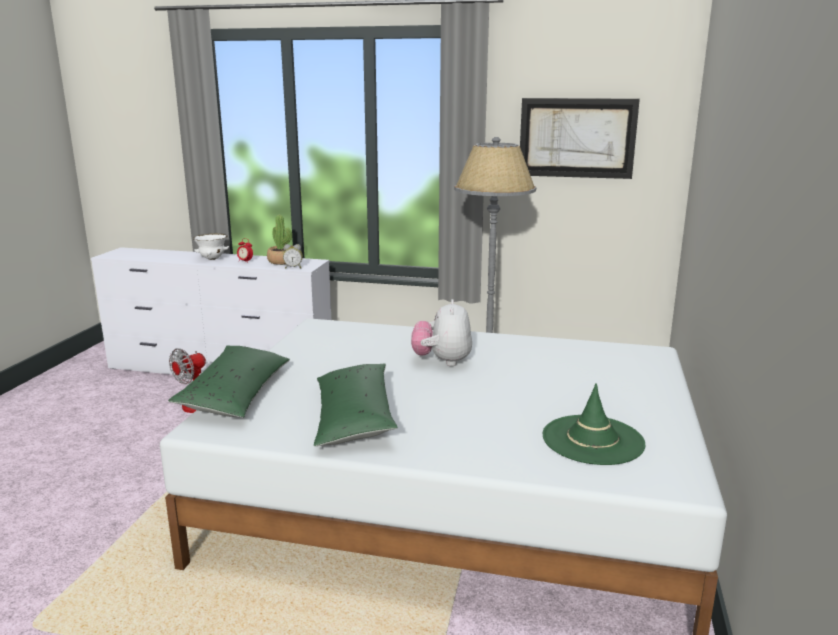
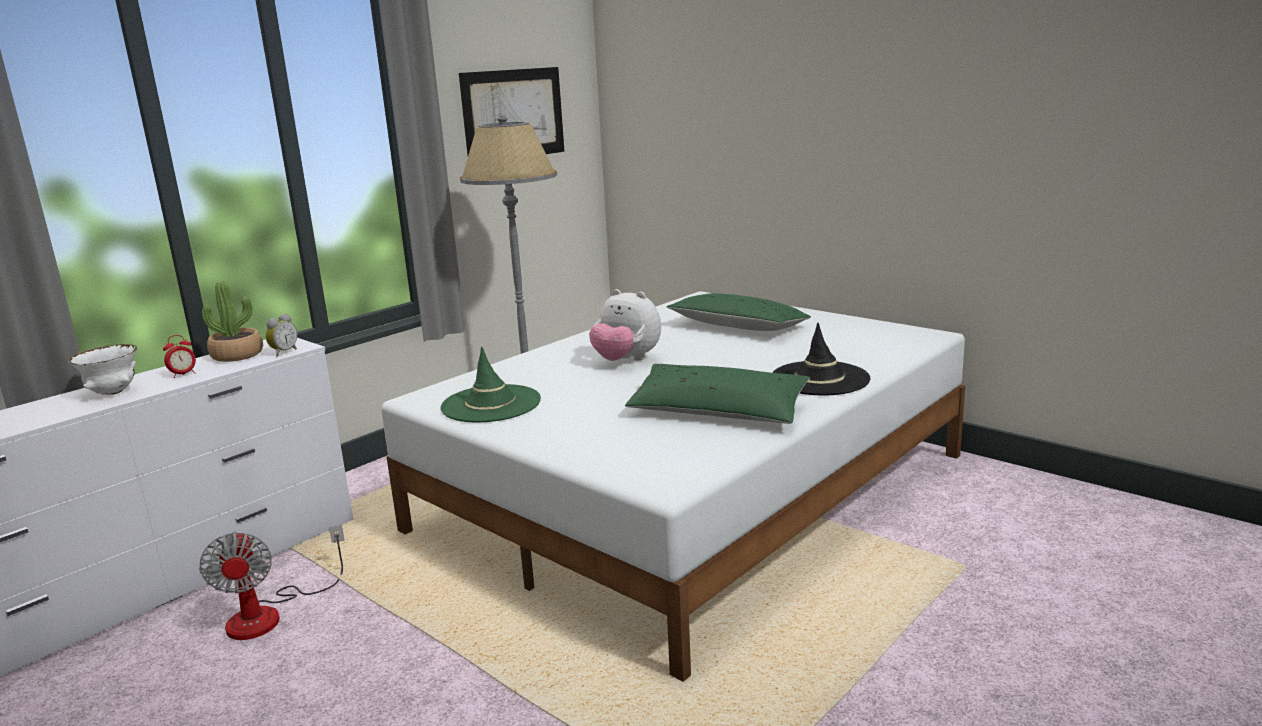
camera: 60 degrees left, 0 degrees up
green pillow [168,345,290,418] -> green pillow moved to [666,293,811,331]
green hat [543,383,645,465] -> green hat moved to [441,347,541,422]
none -> black hat [772,323,871,395]

